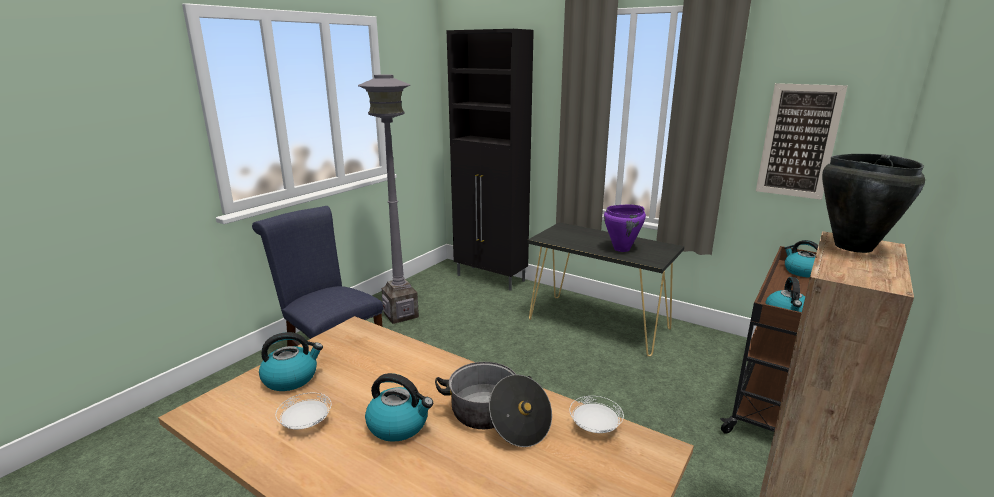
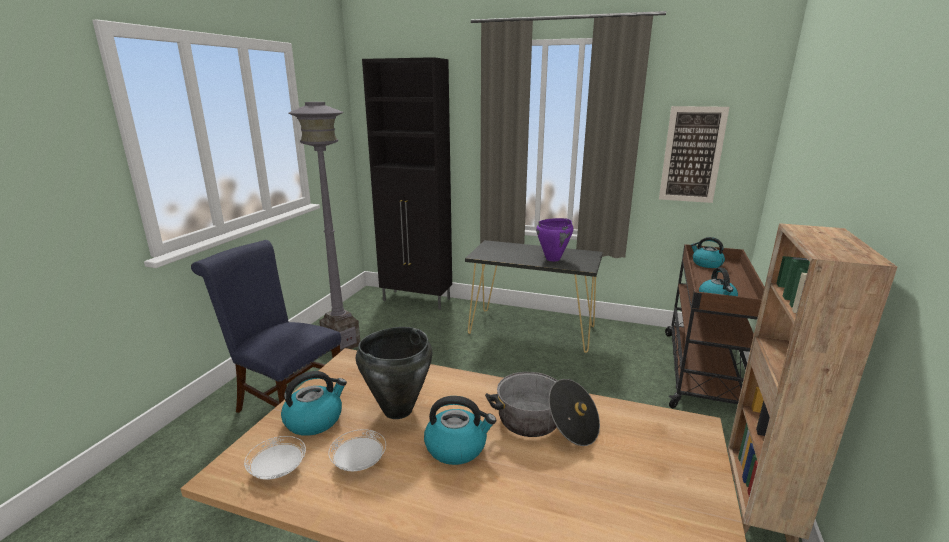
camera: 15 degrees left, 0 degrees up
white plate [570,396,624,433] -> white plate moved to [244,436,306,480]
black cooking pot [822,154,925,253] -> black cooking pot moved to [356,327,432,419]

